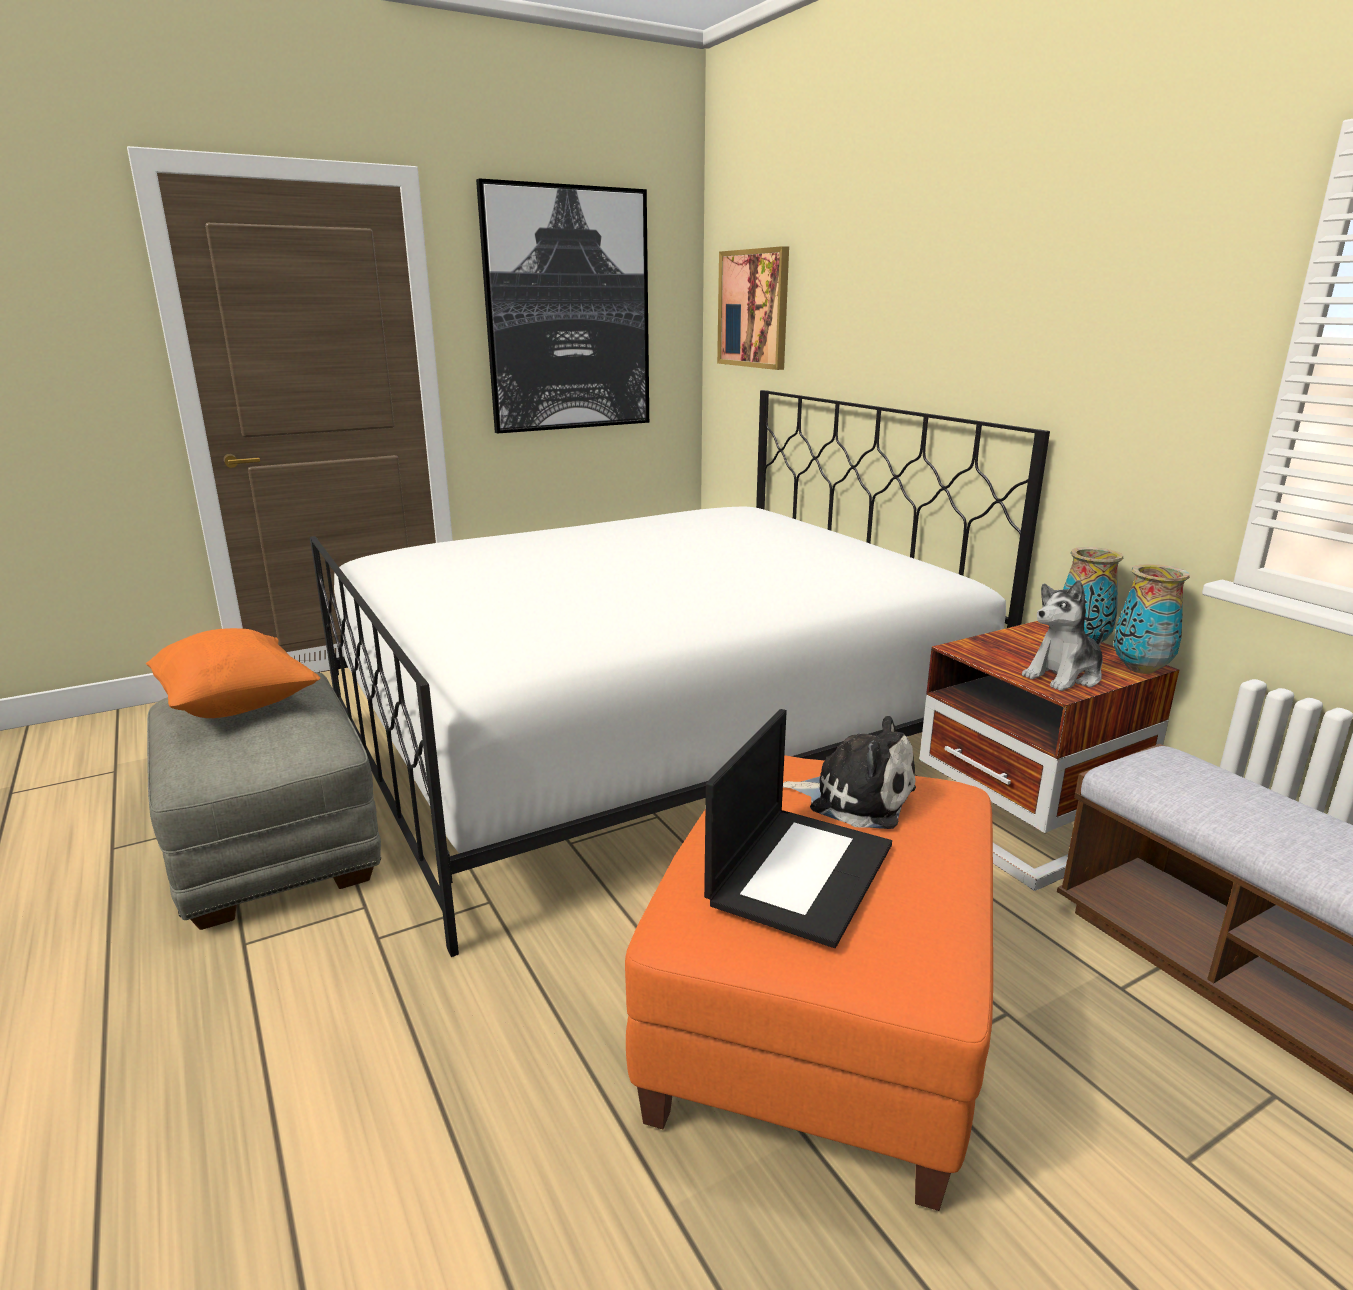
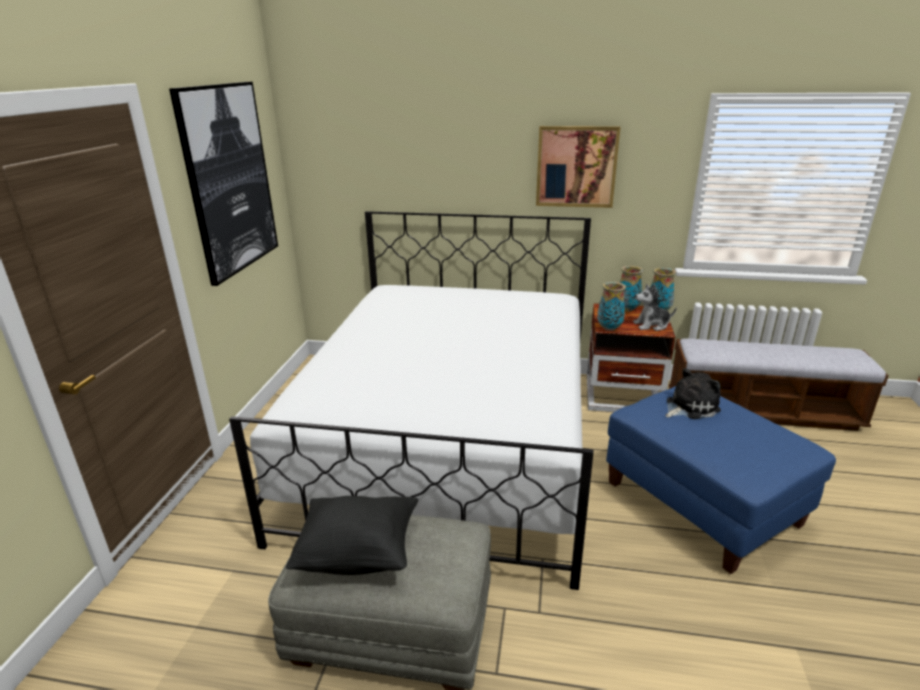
camera: 50 degrees left, 5 degrees up
orange pillow [146,628,321,718] -> black pillow [286,496,418,575]
orange ottoman [625,755,993,1211] -> blue ottoman [606,386,836,574]
laptop [704,709,892,948] -> none
picture [717,246,789,370] -> picture moved to [536,126,620,208]
plush toy [1022,580,1105,691] -> plush toy turned 75 degrees clockwise [633,284,677,331]
none -> vase [597,282,626,331]

